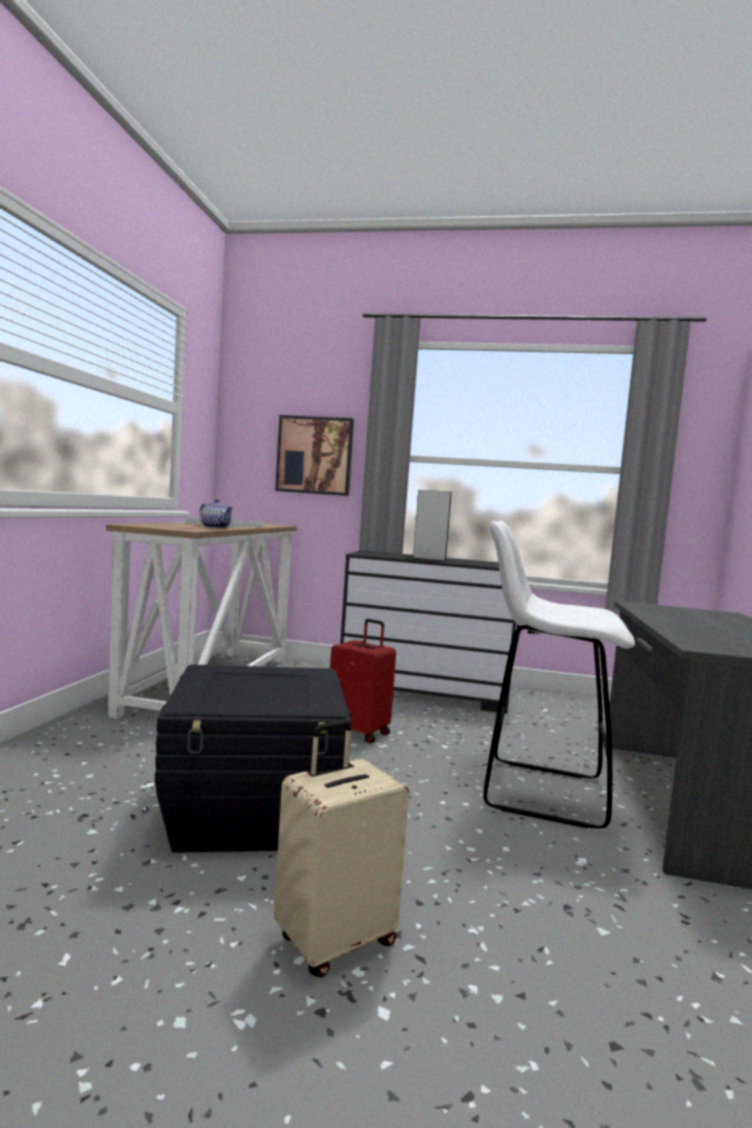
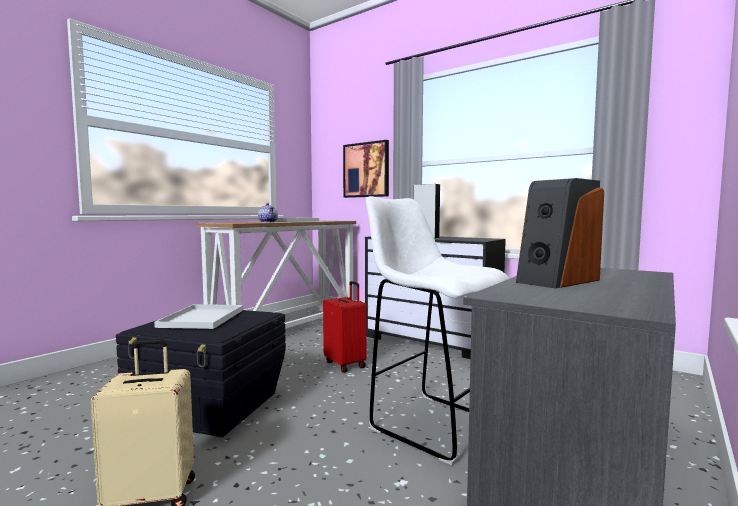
camera: 25 degrees right, 0 degrees up
none -> white tray [154,304,243,329]
none -> speaker [516,178,604,289]

